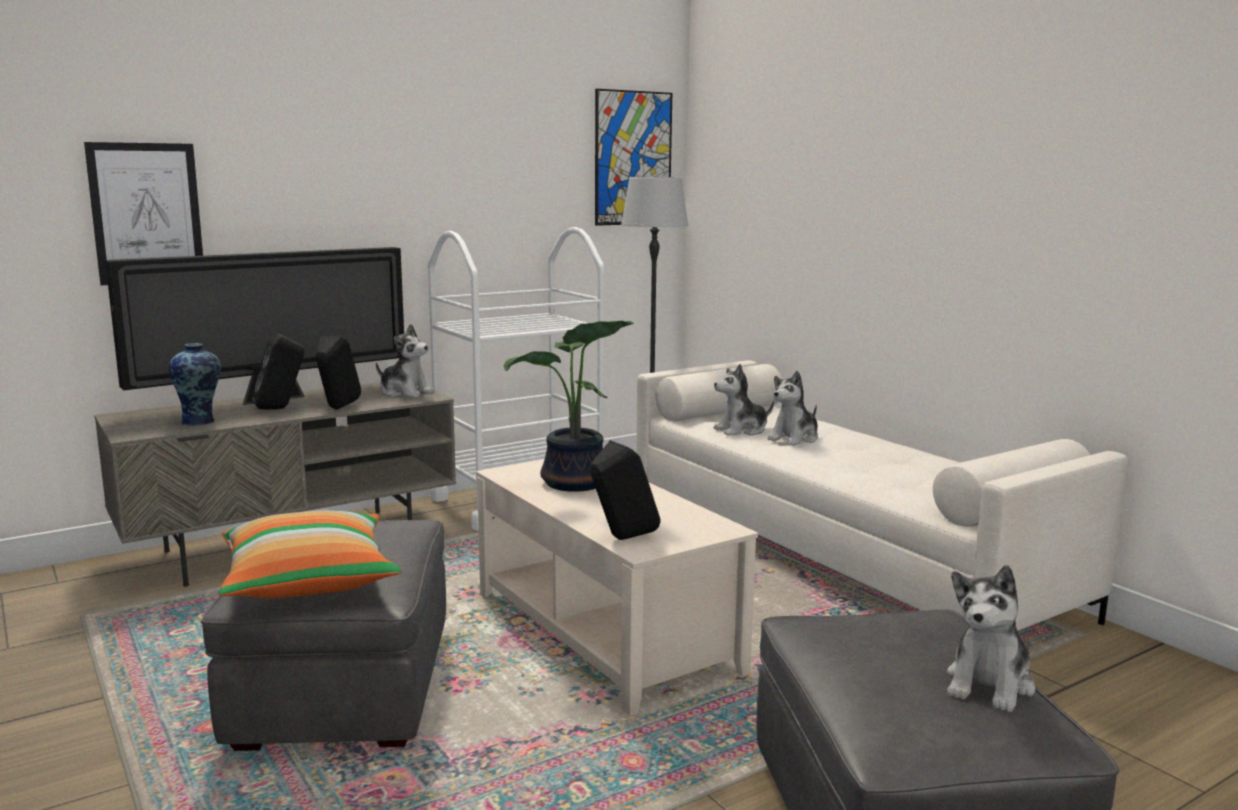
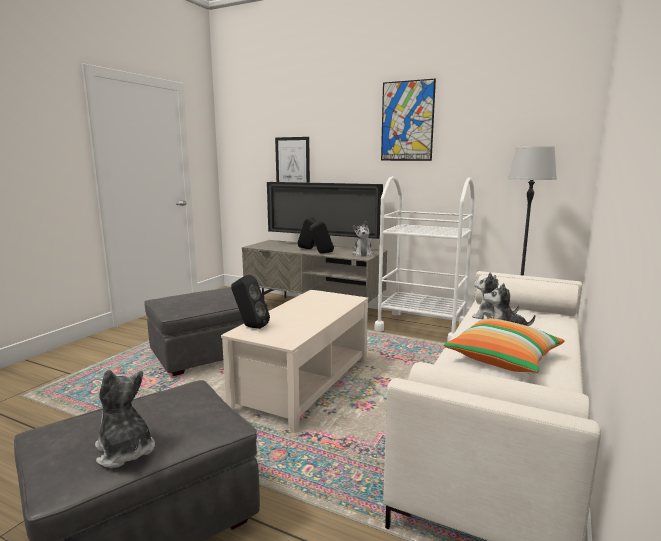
camera: 60 degrees right, 0 degrees up
vase [169,343,221,426] -> none
pillow [219,511,401,598] -> pillow moved to [443,319,565,373]
potted plant [504,321,633,492] -> none
picture [595,89,672,226] -> picture moved to [381,79,436,161]
plush toy [946,565,1035,712] -> plush toy turned 45 degrees clockwise [95,370,155,468]

